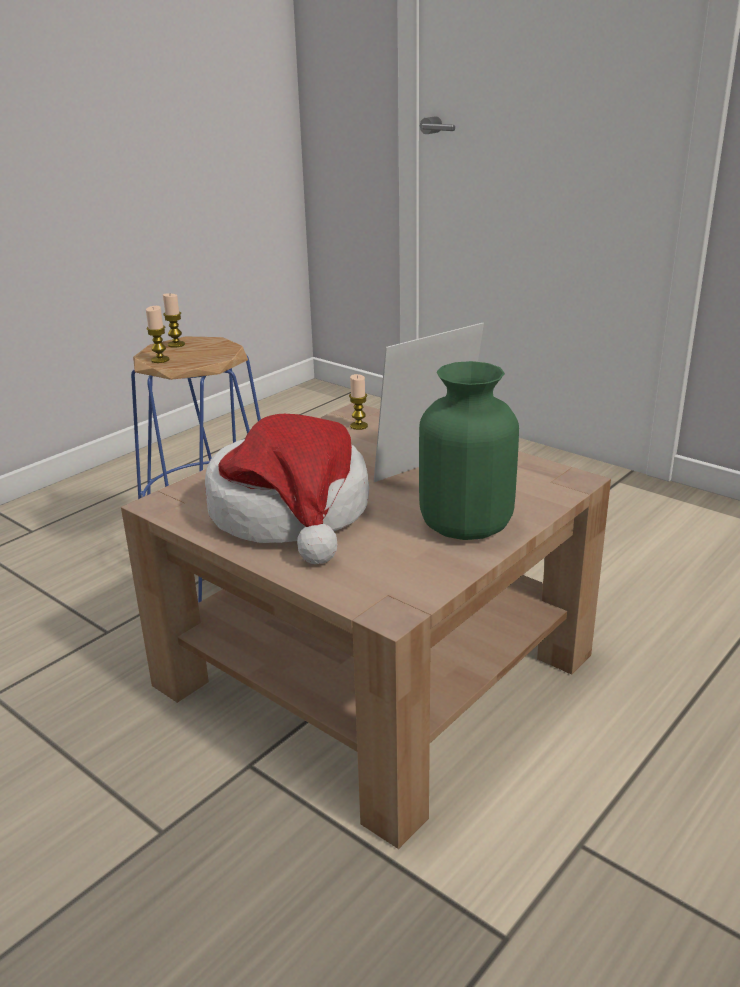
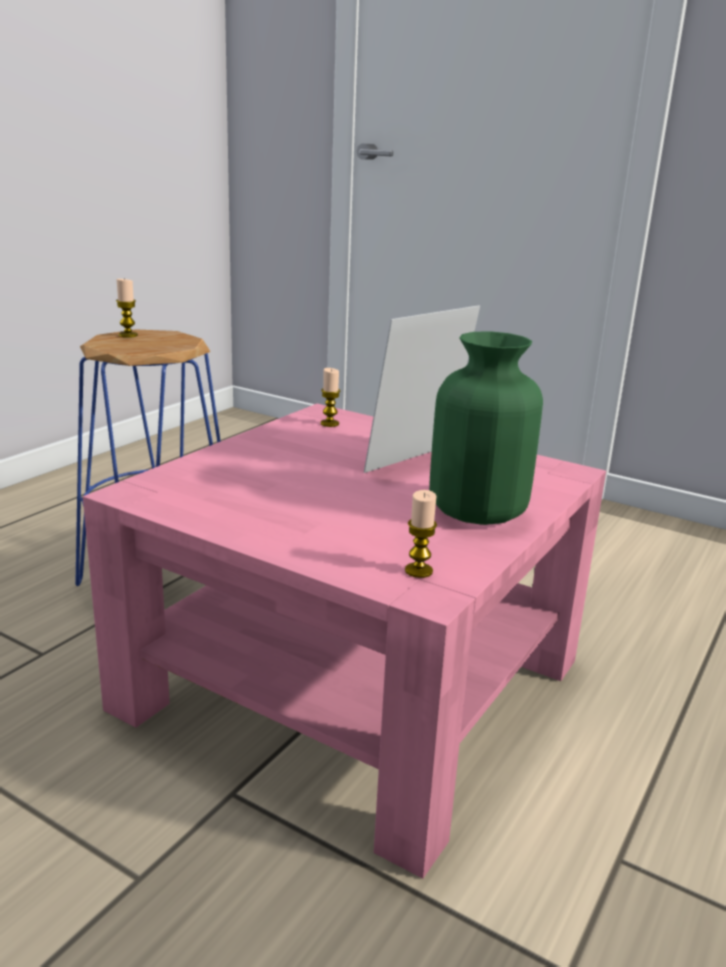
camera: 10 degrees left, 5 degrees down
brown coffee table [121,403,611,849] -> pink coffee table [83,404,606,879]
candle [146,306,169,363] -> candle moved to [405,490,437,578]
hat [205,414,369,564] -> none

